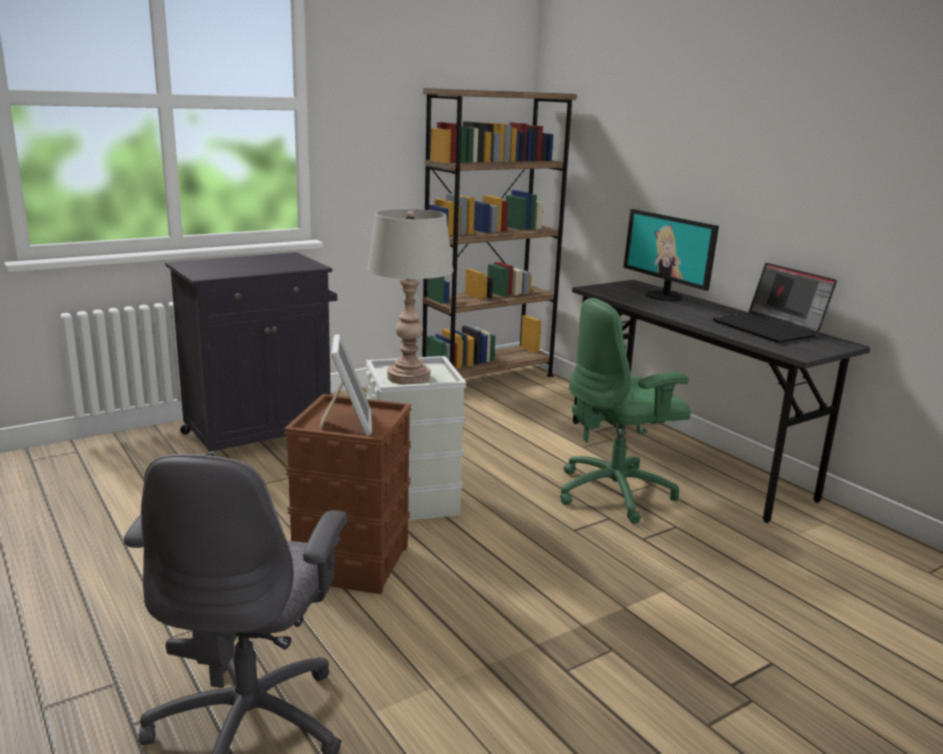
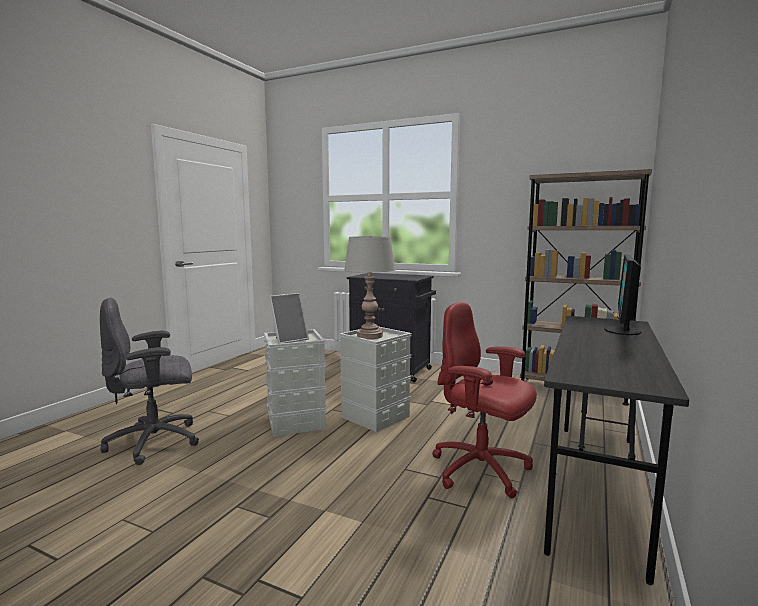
camera: 60 degrees right, 10 degrees down
brown storage box [284,394,411,594] -> grey storage box [264,329,327,437]
green office chair [560,298,691,524] -> red office chair [432,302,537,498]
laptop [712,263,837,343] -> none

